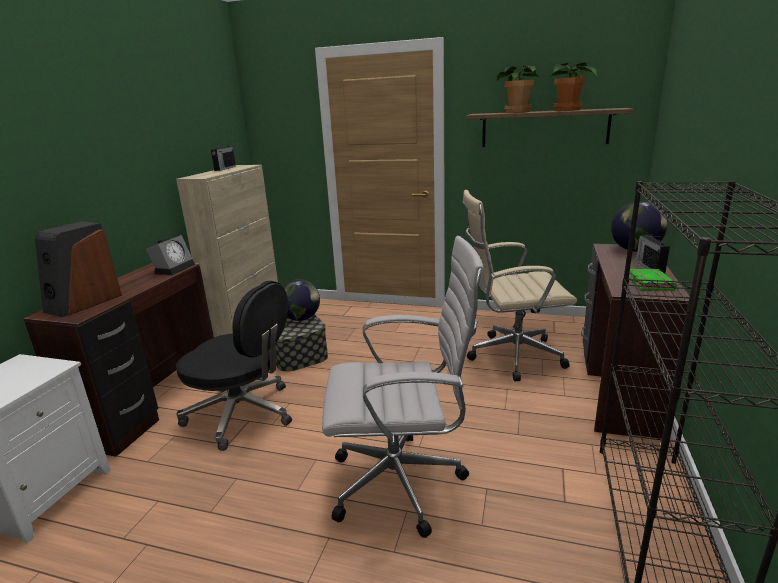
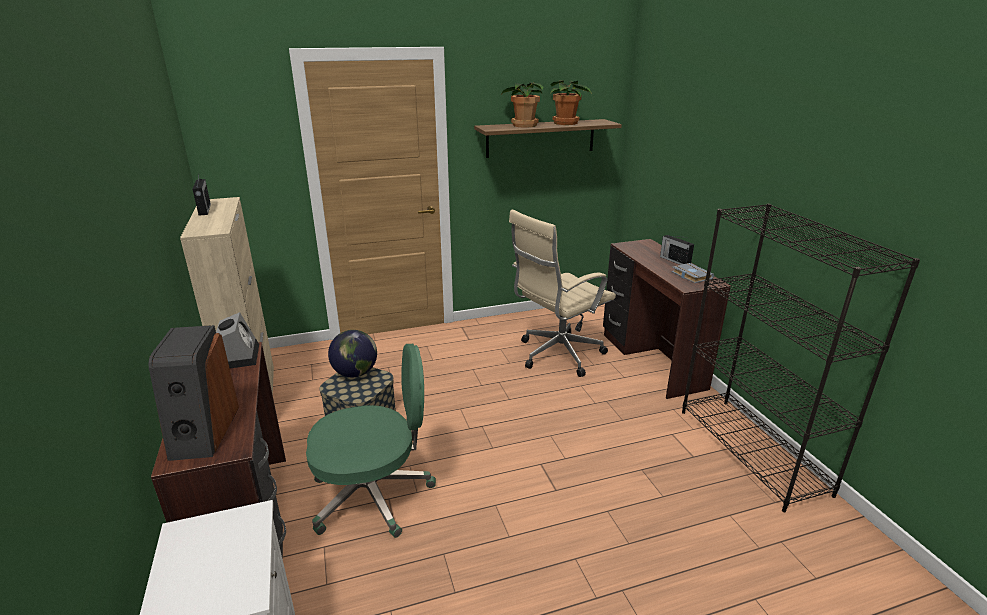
camera: 35 degrees left, 5 degrees up
black office chair [176,281,292,451] -> green office chair [306,344,436,538]
white office chair [322,236,485,538] -> none
globe [611,201,667,252] -> none
green book [629,269,677,290] -> grey book [672,263,714,283]

